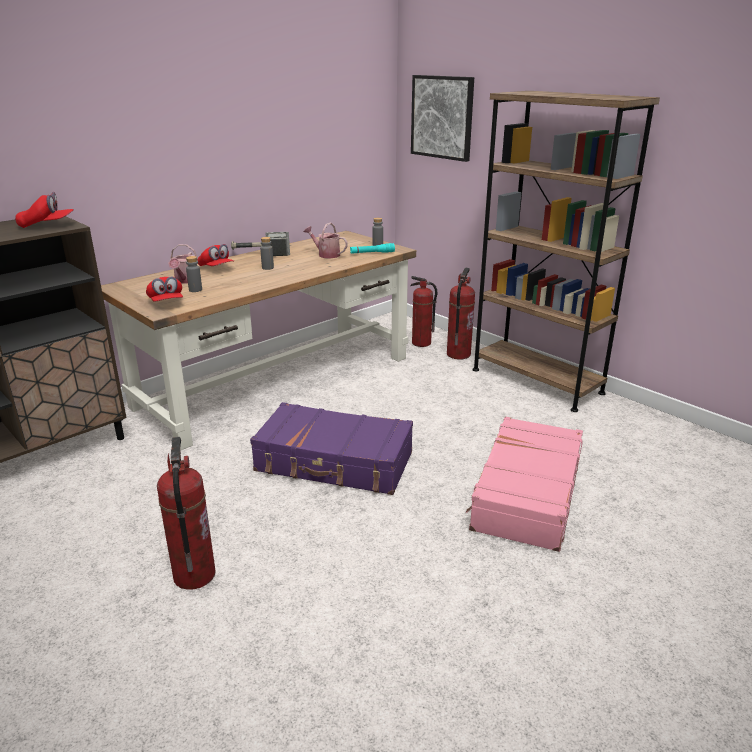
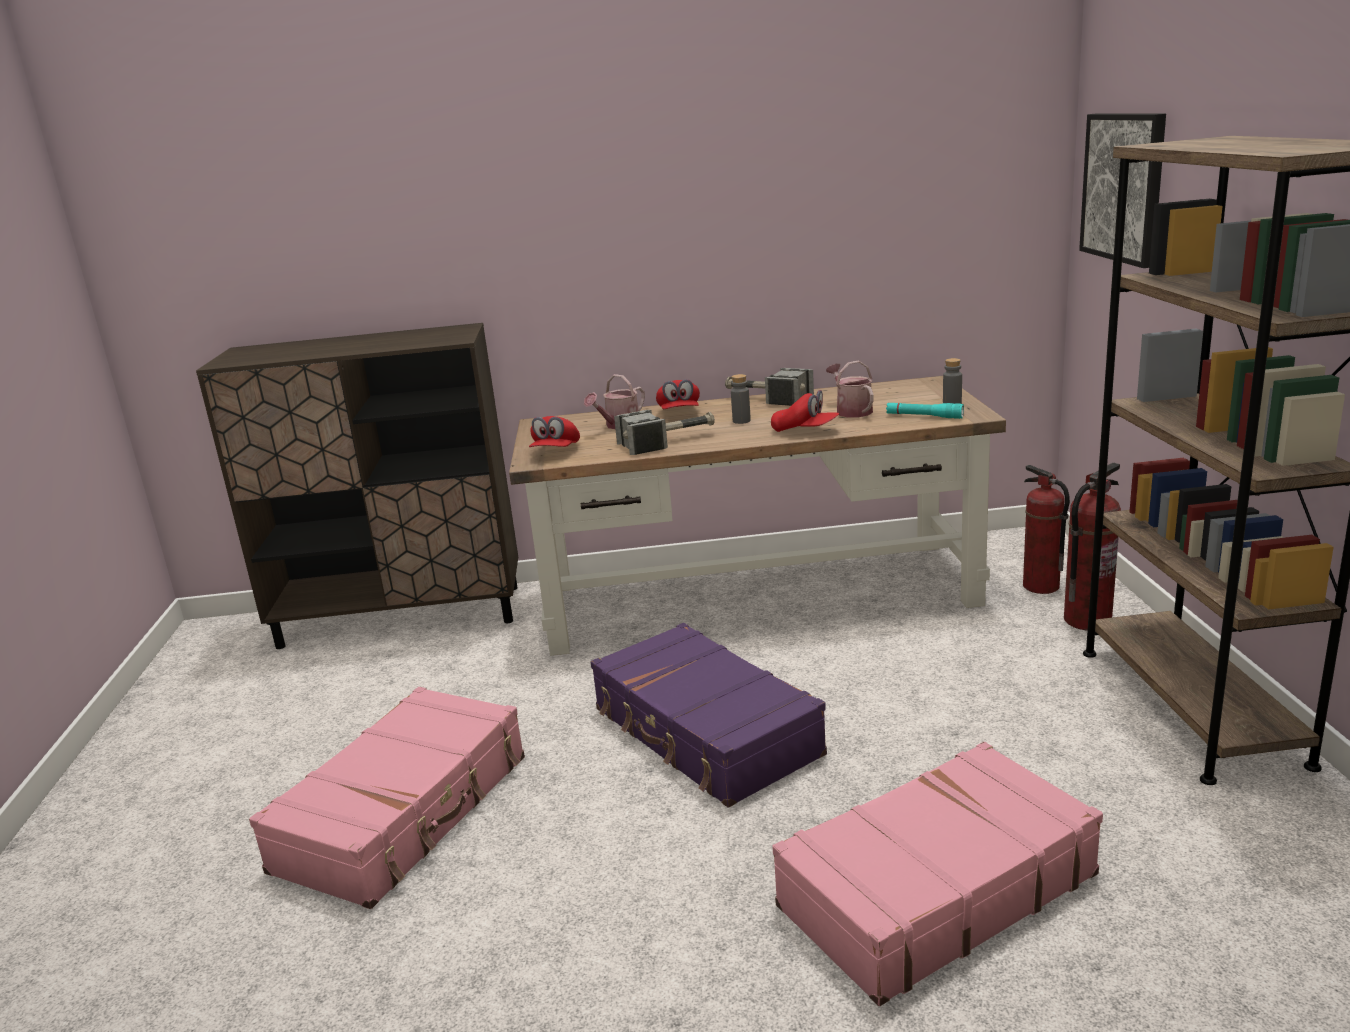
camera: 40 degrees right, 5 degrees down
red cap [15,192,74,228] -> red cap moved to [771,390,840,432]
fire extinguisher [157,437,216,590] -> pink suitcase [249,687,525,909]
grey bottle [186,256,202,292] -> none
none -> hammer [614,410,715,455]

